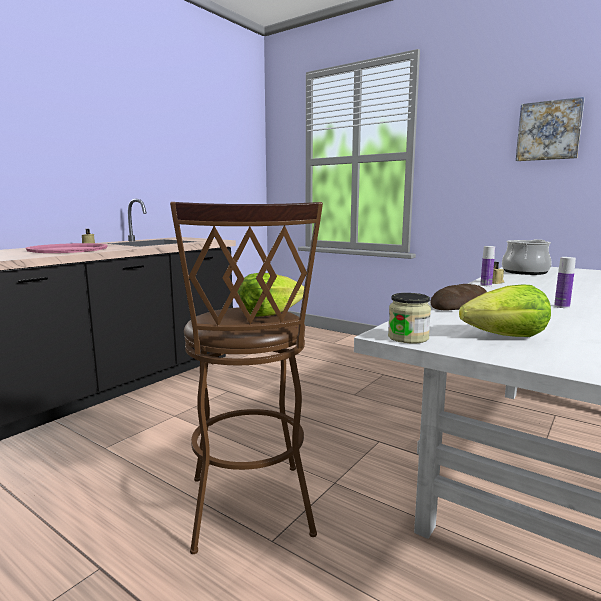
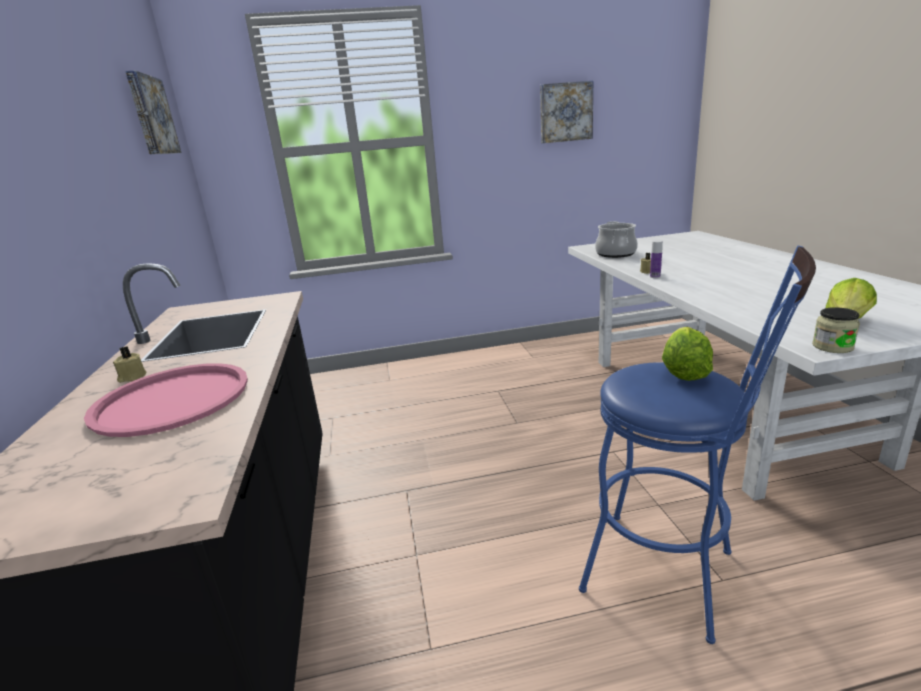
camera: 45 degrees left, 10 degrees up
brown stool [170,202,323,554] -> blue stool [579,246,816,644]
bread [430,284,487,311] -> none
bottle [554,257,576,308] -> none
none -> picture [125,70,182,154]

